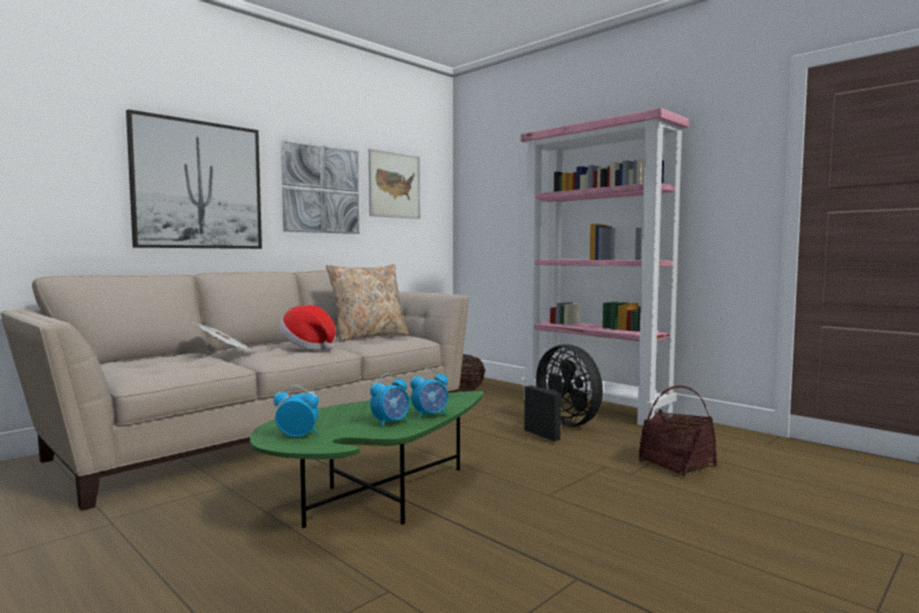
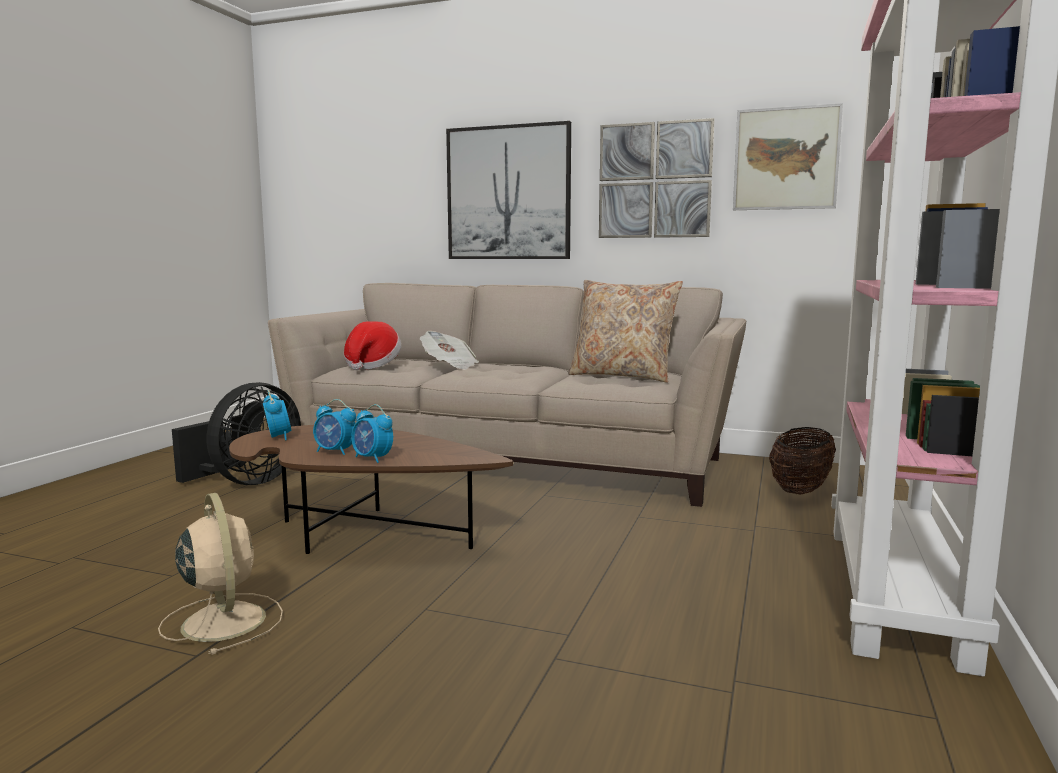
camera: 65 degrees right, 5 degrees up
green coffee table [250,391,483,528] -> brown coffee table [229,425,513,554]
hat [279,305,335,350] -> hat moved to [344,321,402,370]
black fan [524,344,603,441] -> black fan moved to [172,382,301,485]
basket [639,386,717,476] -> none
none -> beige fan [158,493,283,655]

